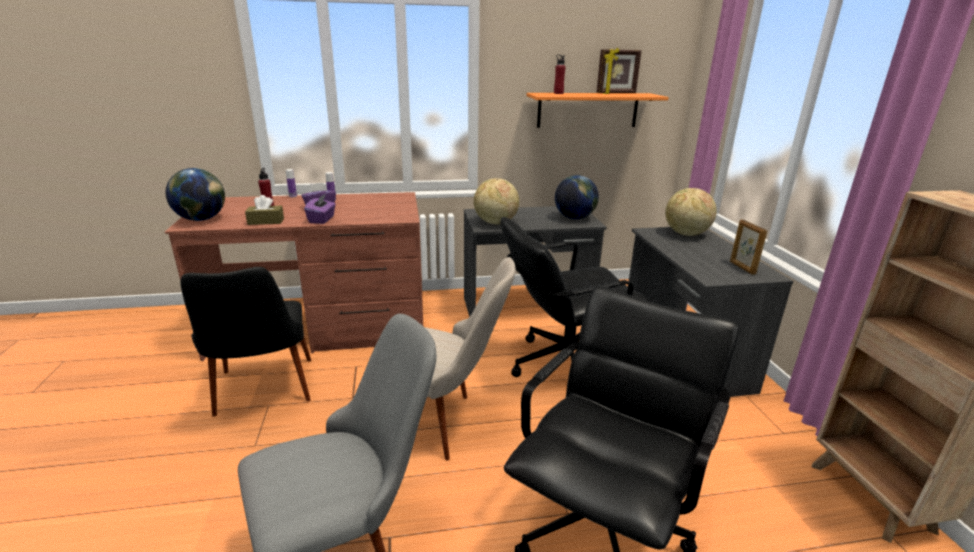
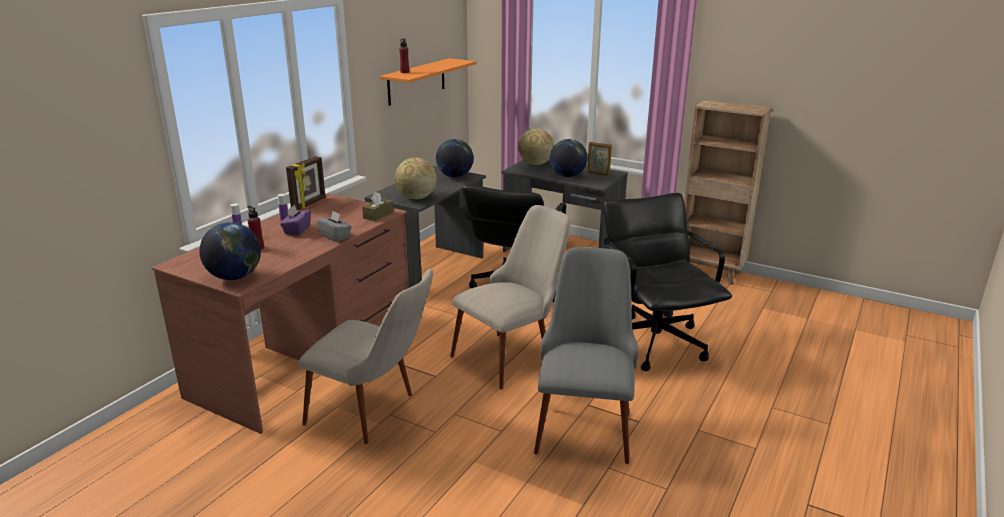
camera: 50 degrees left, 0 degrees up
black chair [180,267,311,417] -> beige chair [298,268,433,444]
brown tissue box [245,195,284,225] -> brown tissue box moved to [362,192,393,221]
purple tissue box [304,194,336,224] -> grey tissue box [317,211,352,242]
picture frame [597,48,642,94] -> picture frame moved to [286,156,325,210]
none -> globe [550,139,588,177]

